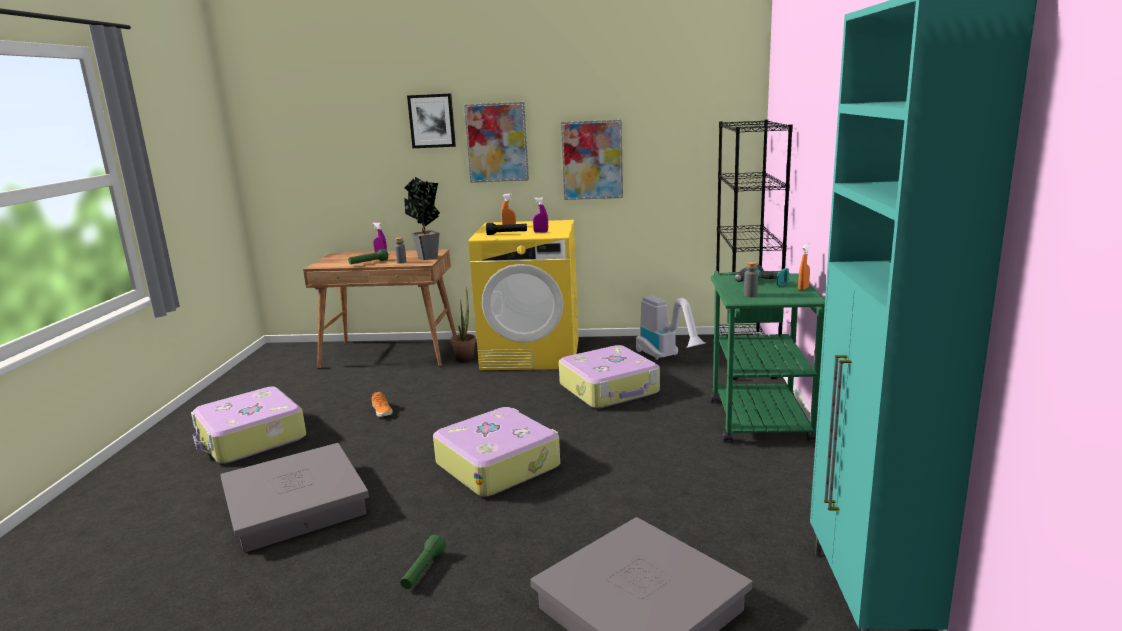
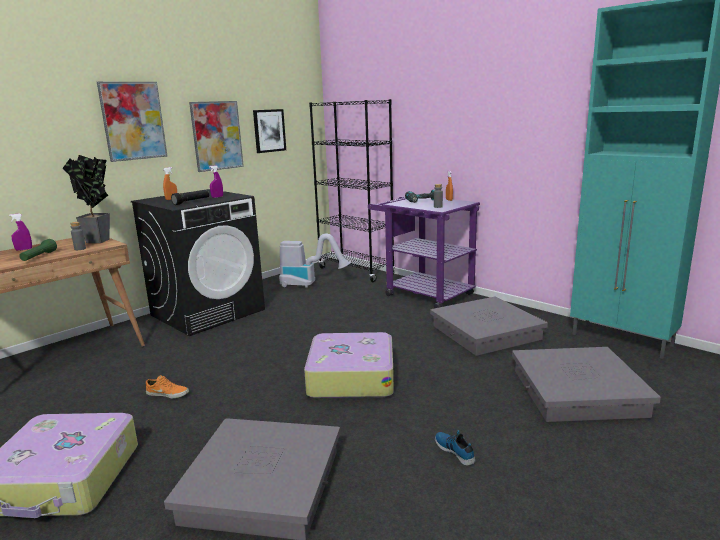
camera: 50 degrees left, 0 degrees up
green flashlight [400,535,446,589] -> shoe [435,430,475,466]
picture [407,93,456,148] -> picture moved to [253,109,286,153]
potted plant [450,287,476,362] -> none
yellow washing machine [468,220,579,370] -> black washing machine [131,189,265,336]
suitcase [559,345,660,409] -> none
green cart [711,269,825,442] -> purple cart [368,197,480,308]
none -> grey storage box [430,296,548,356]

